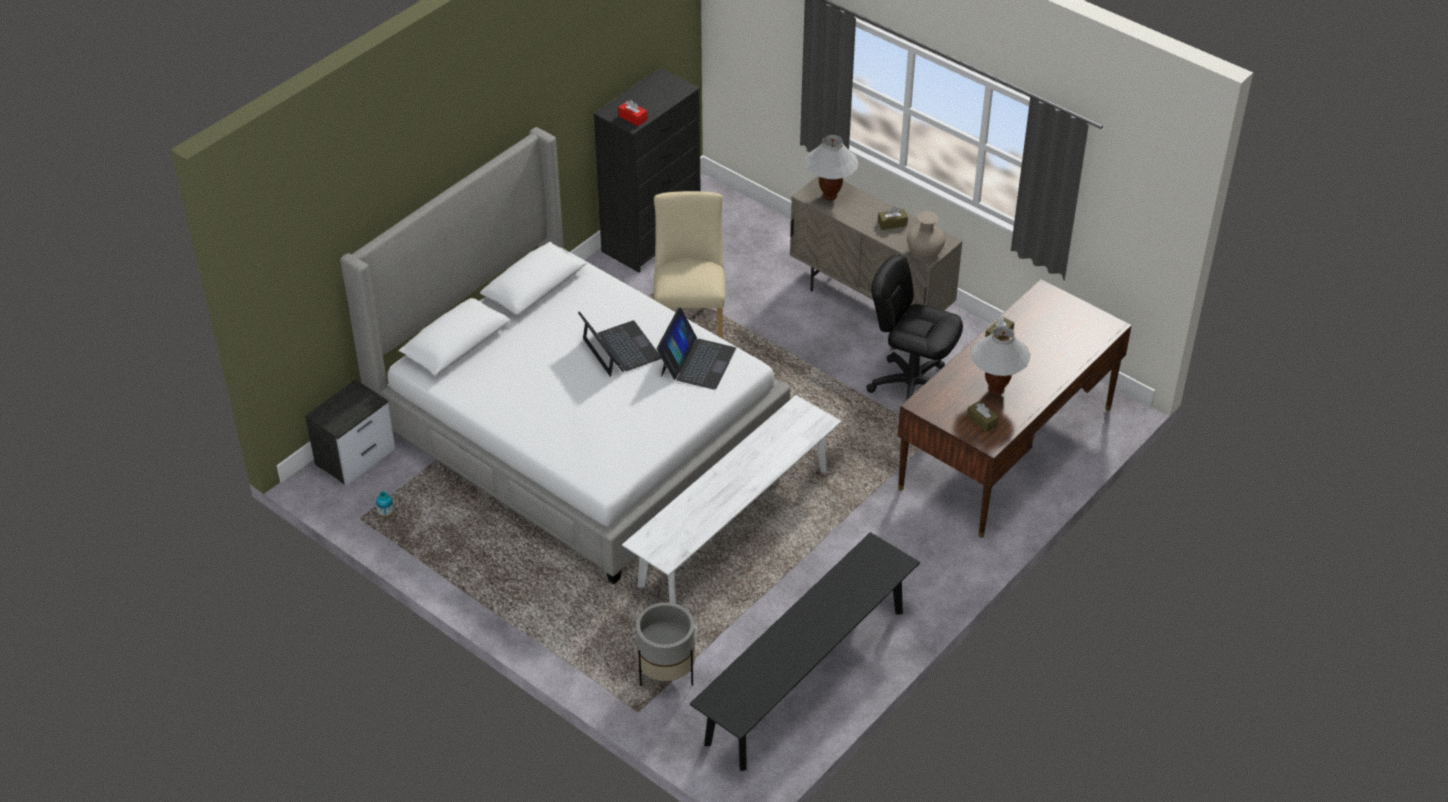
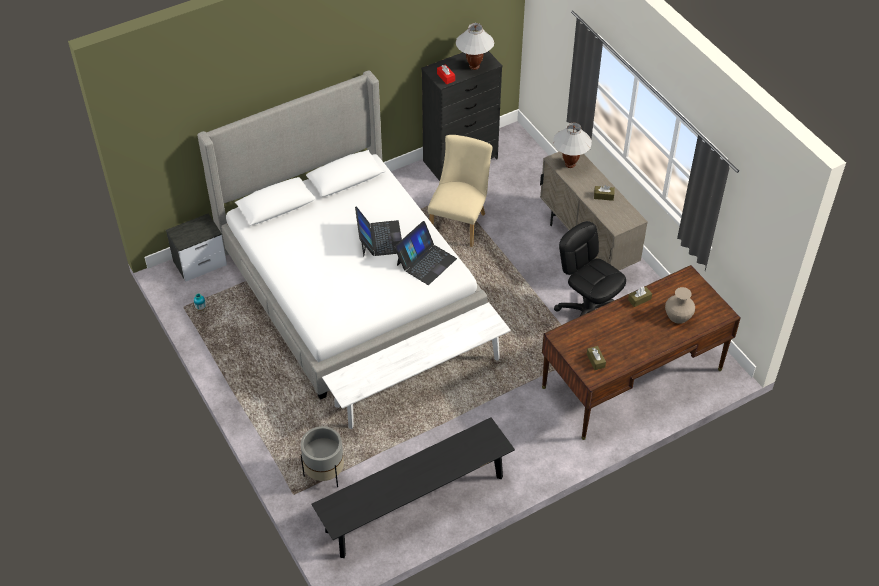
camera: 20 degrees right, 5 degrees up
beige vase [907,211,945,261] -> beige vase moved to [665,287,695,324]
white table lamp [971,326,1031,395] -> white table lamp moved to [456,23,494,70]

